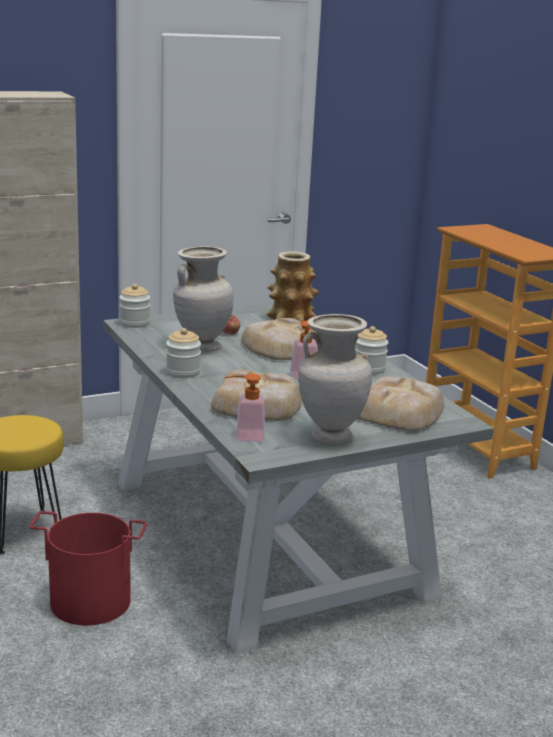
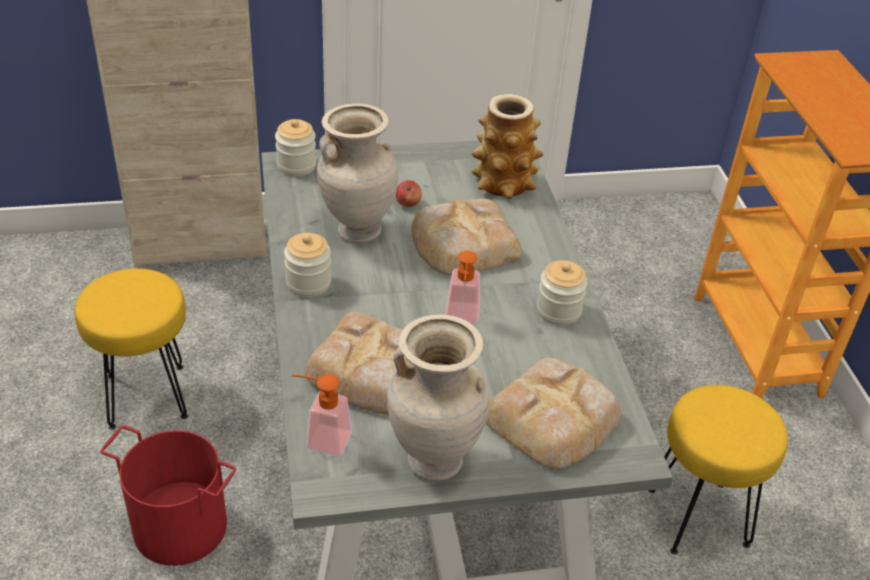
camera: 15 degrees right, 20 degrees up
none -> yellow stool [648,385,788,555]

